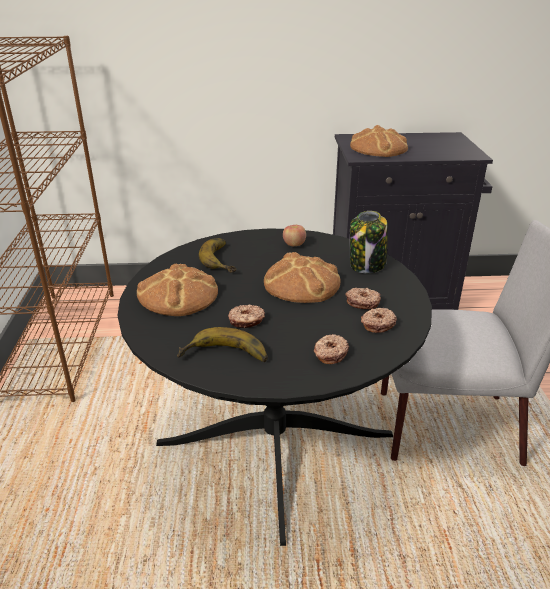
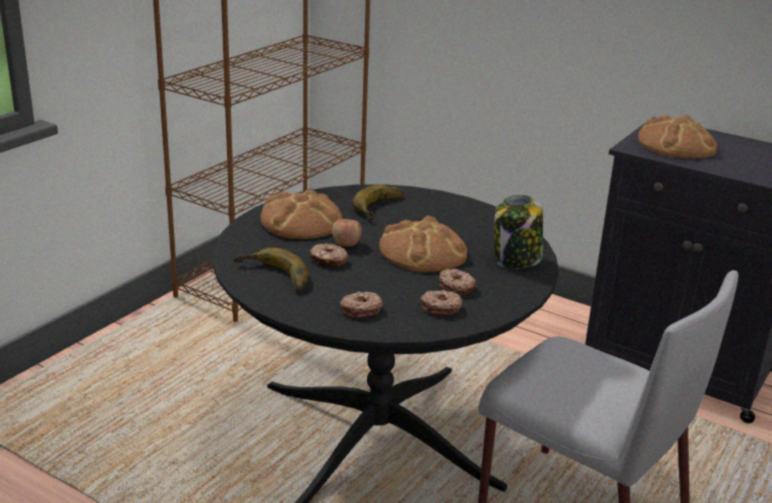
camera: 35 degrees right, 5 degrees down
apple [283,225,306,246] -> apple moved to [332,219,362,246]

